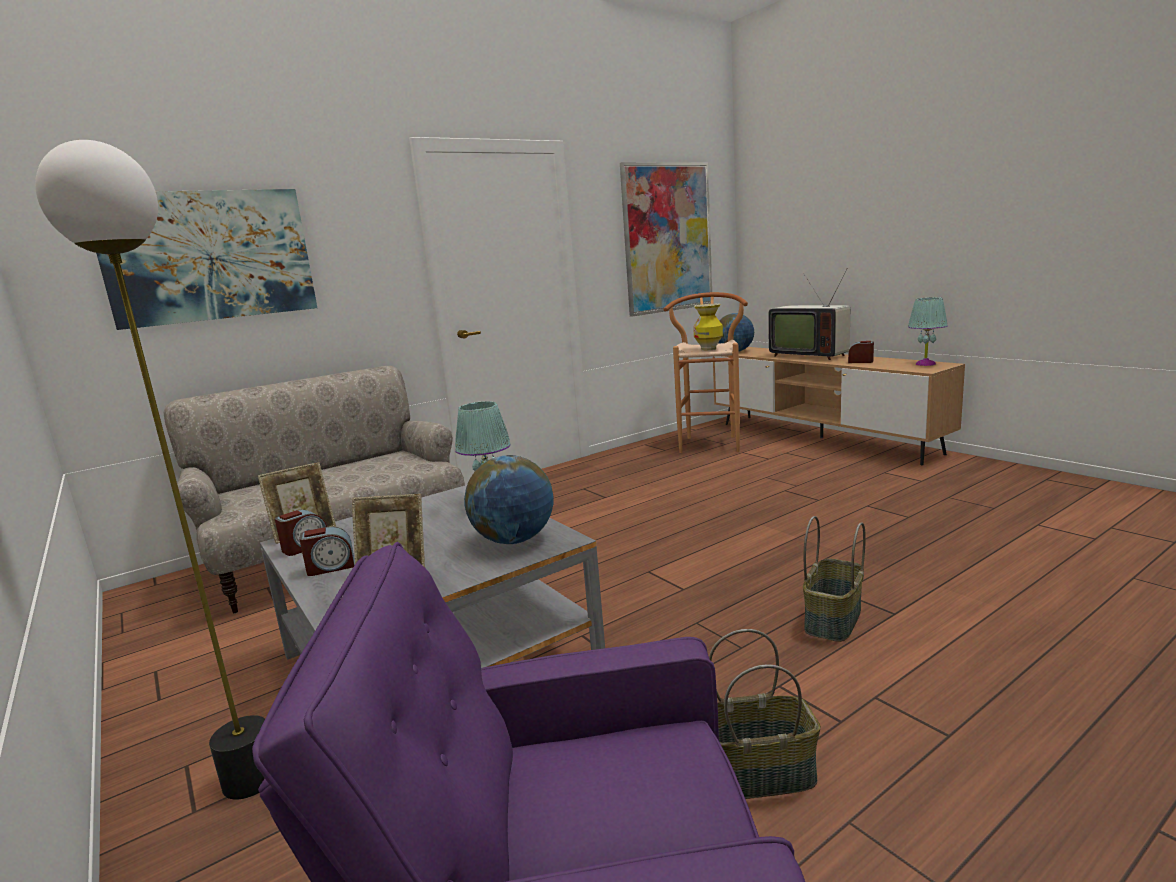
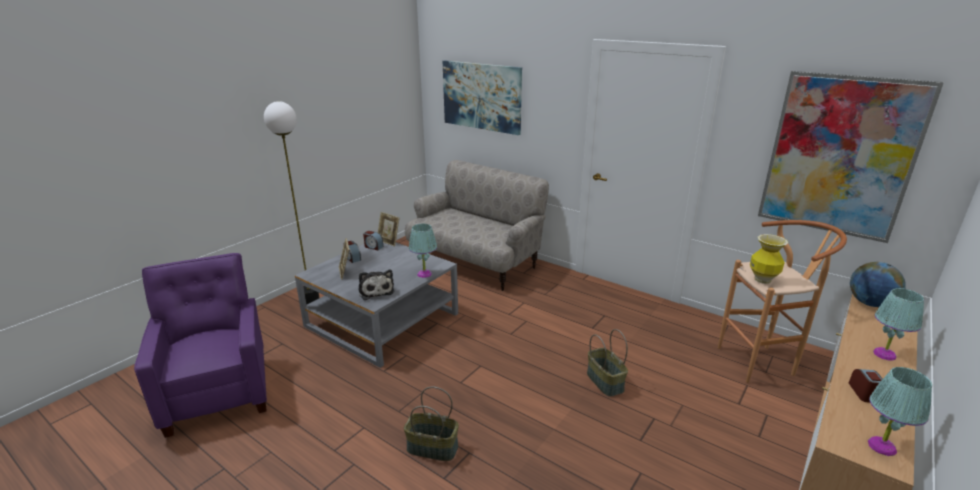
camera: 70 degrees right, 10 degrees up
globe [464,455,553,544] -> plush toy [359,270,394,300]
basket [709,629,821,799] -> basket moved to [587,329,628,397]
television [768,268,850,360] -> turquoise table lamp [873,288,924,361]

